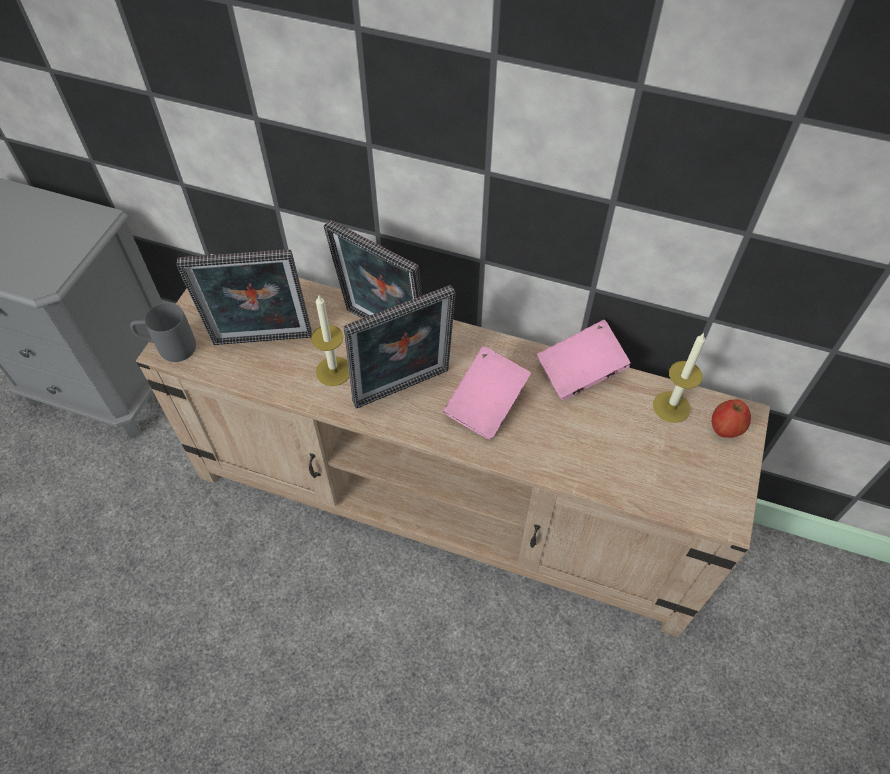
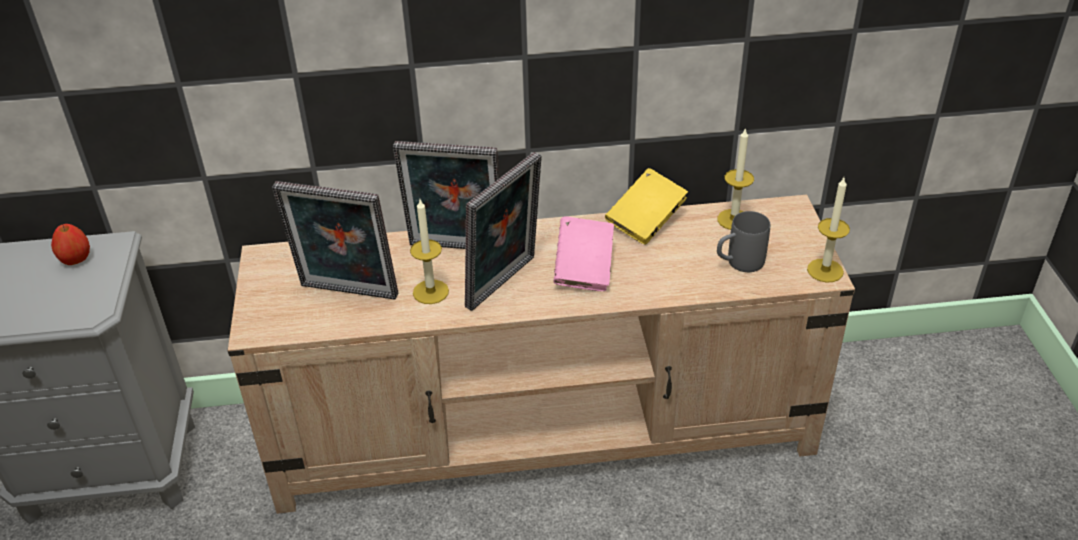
camera: 25 degrees left, 15 degrees down
grey mug [130,302,196,362] -> grey mug moved to [717,211,770,272]
picture frame [177,249,312,345] -> picture frame turned 45 degrees clockwise [272,181,398,300]
pink book [537,319,631,400] -> yellow book [605,168,688,245]
apple [712,399,751,438] -> apple moved to [51,224,90,265]
none -> candle [807,178,850,283]

